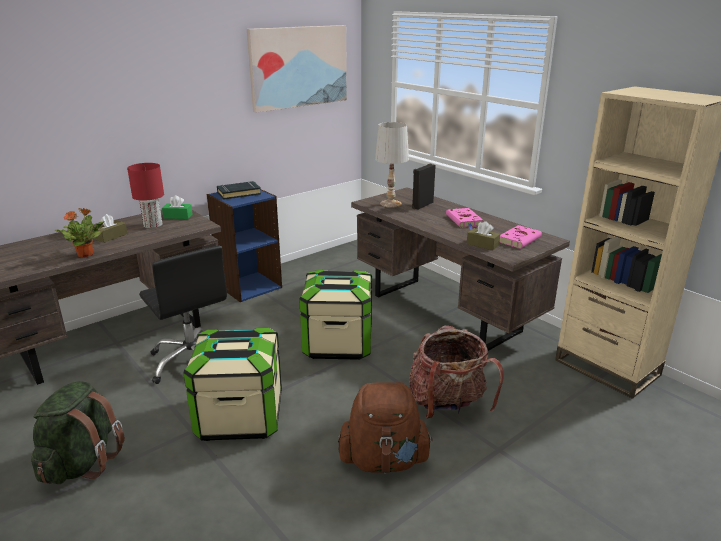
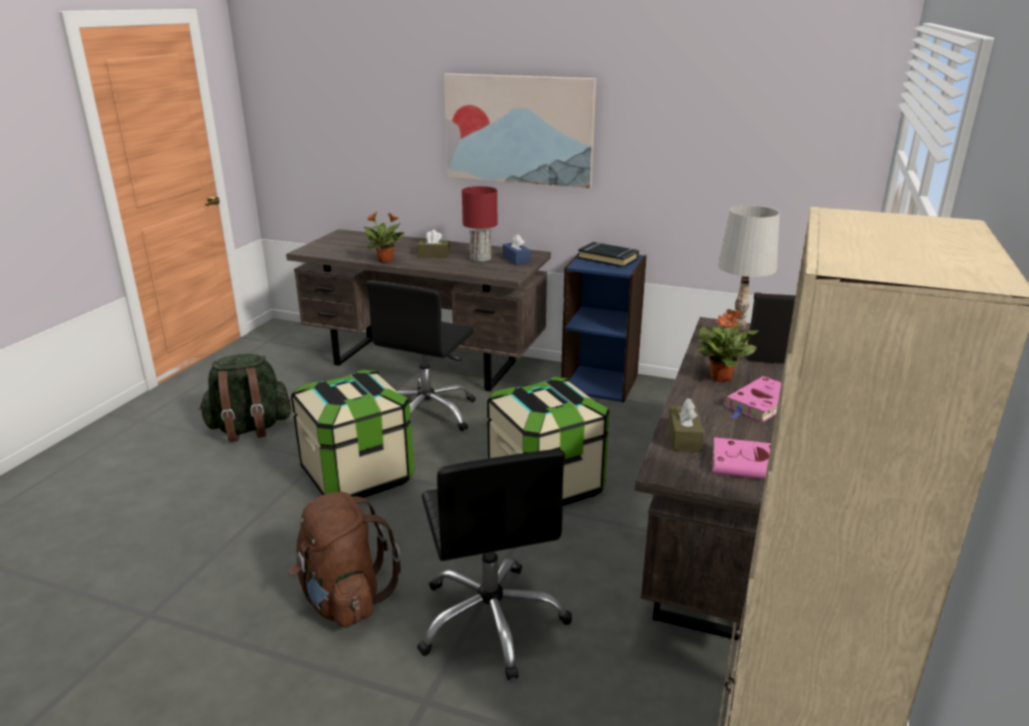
camera: 60 degrees right, 0 degrees up
green tissue box [162,195,193,219] -> blue tissue box [503,234,530,265]
picture [247,25,347,113] -> picture moved to [444,73,596,188]
backpack [409,325,504,419] -> black office chair [417,449,572,680]
none -> potted plant [697,309,759,382]

